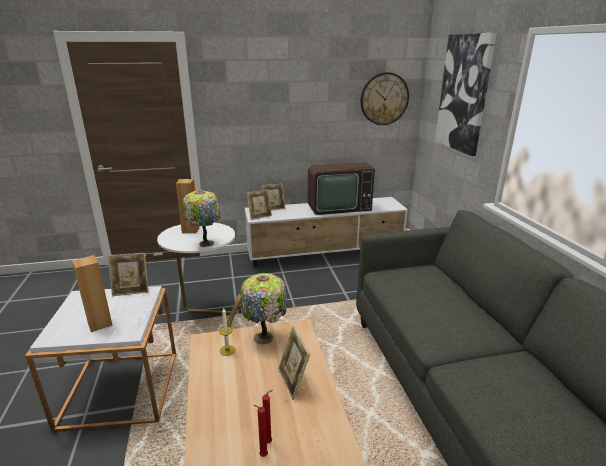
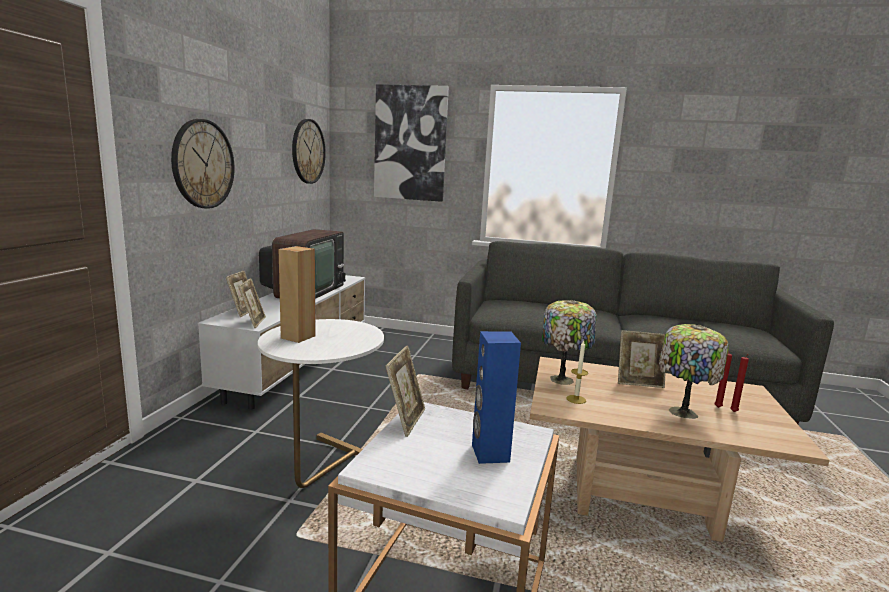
camera: 65 degrees left, 10 degrees down
brown speaker [72,255,113,332] -> blue speaker [472,331,521,464]
table lamp [183,190,220,247] -> table lamp moved to [659,324,729,419]
none -> wall clock [171,119,234,208]

